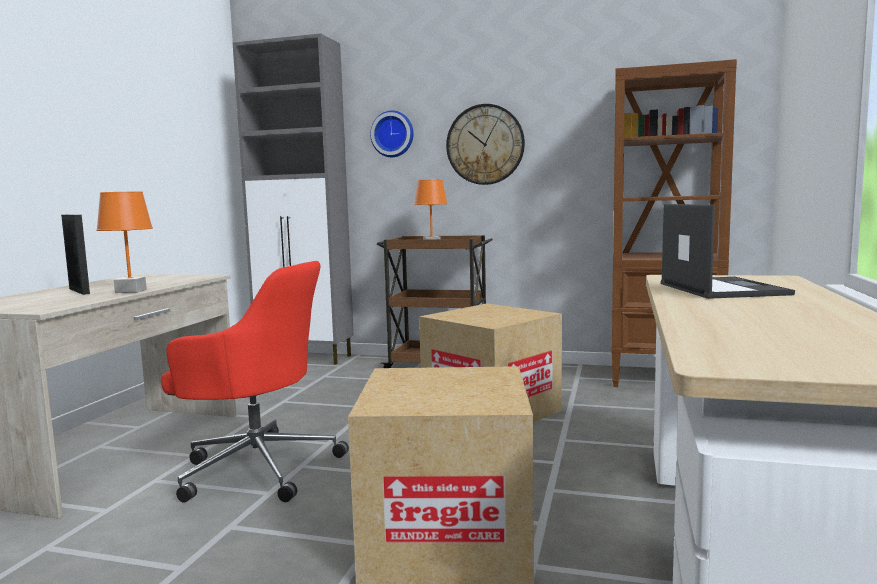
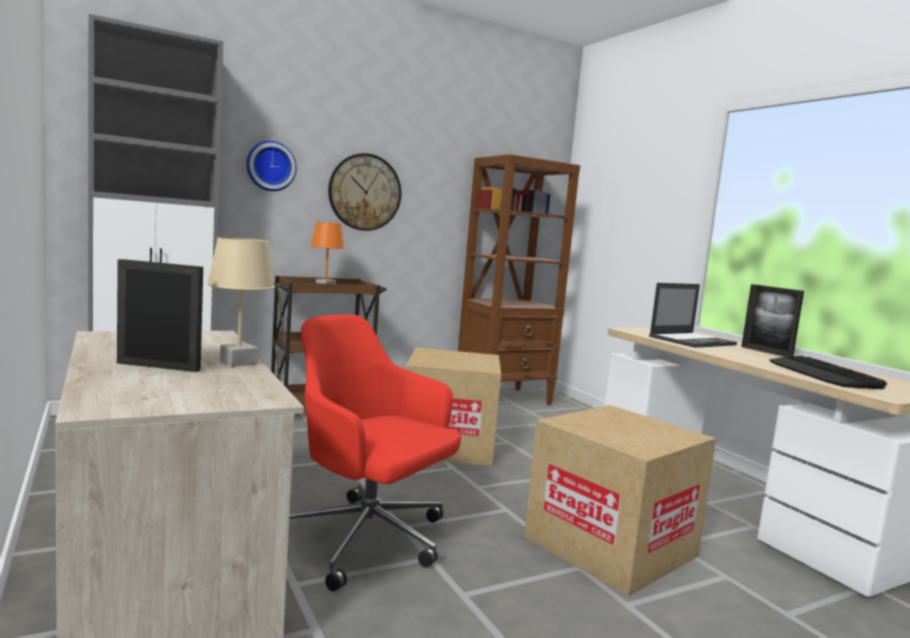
camera: 45 degrees left, 0 degrees up
orange table lamp [96,192,153,293] -> beige table lamp [207,237,275,367]
red office chair [161,261,349,503] -> red office chair turned 120 degrees counterclockwise [289,314,461,592]
laptop [661,204,795,299] -> laptop turned 105 degrees clockwise [649,283,737,348]
none -> picture frame [741,284,804,357]
none -> keyboard [770,356,887,389]

